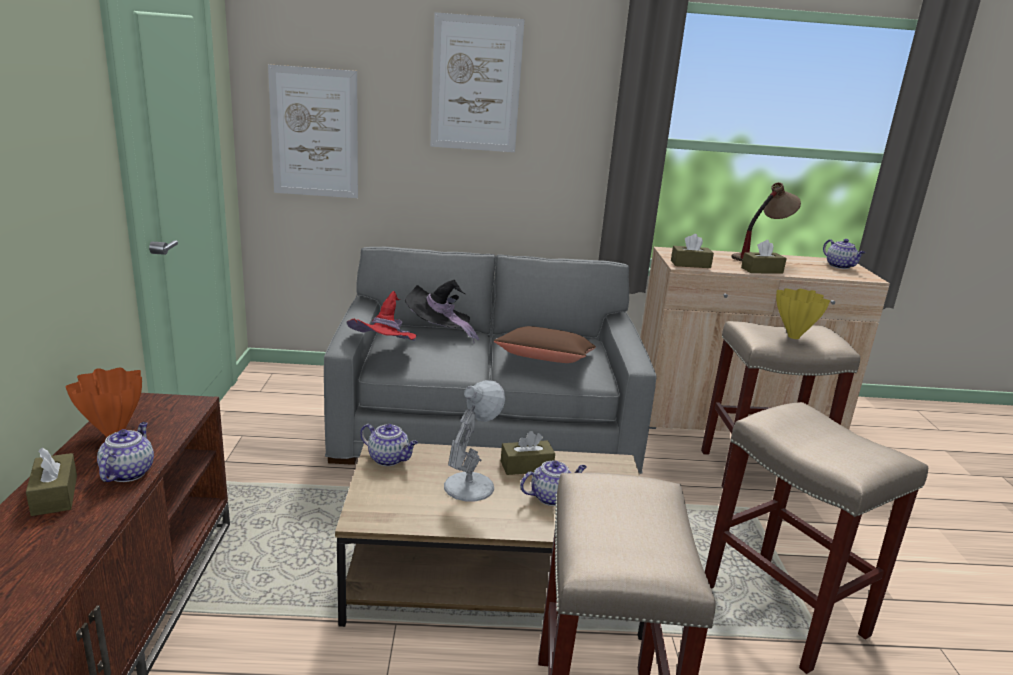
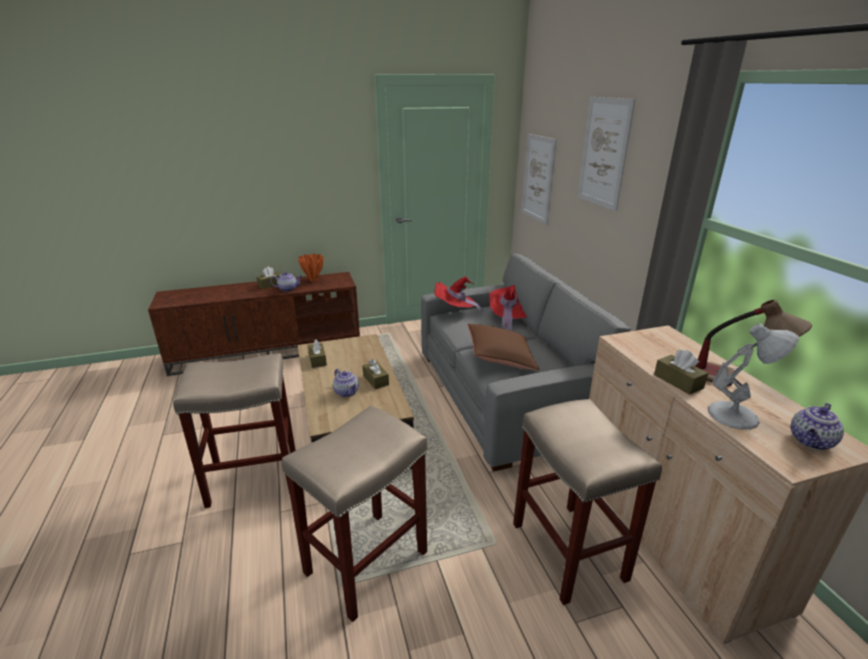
camera: 75 degrees right, 5 degrees up
teapot [360,424,418,466] -> none
black hat [405,280,480,343] -> red hat [489,285,527,331]
white table lamp [444,380,505,501] -> white table lamp moved to [708,324,799,430]
brown tissue box [671,234,714,268] -> brown tissue box moved to [308,339,327,368]
yellow vase [776,288,830,339] -> none

